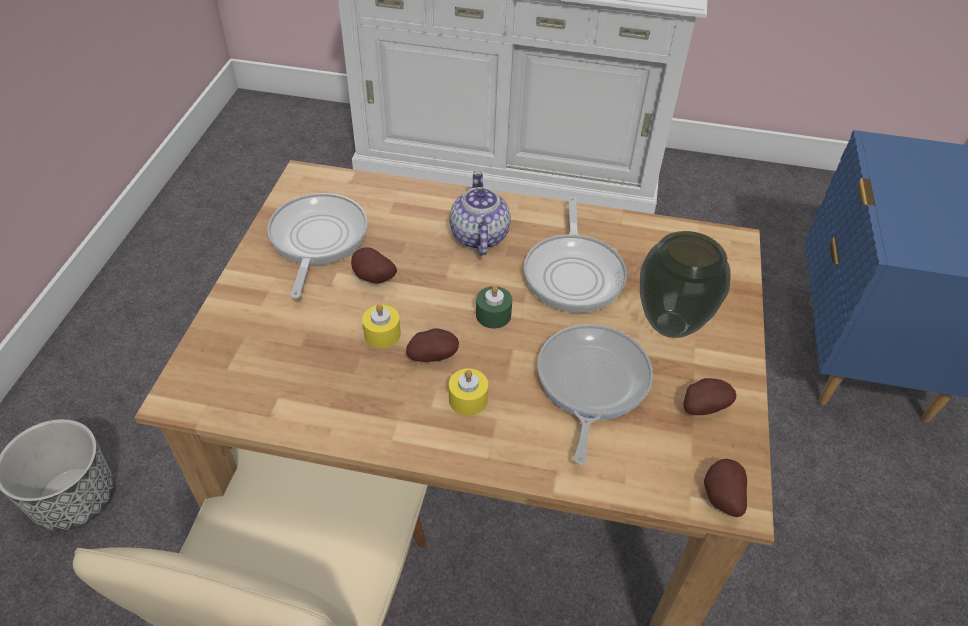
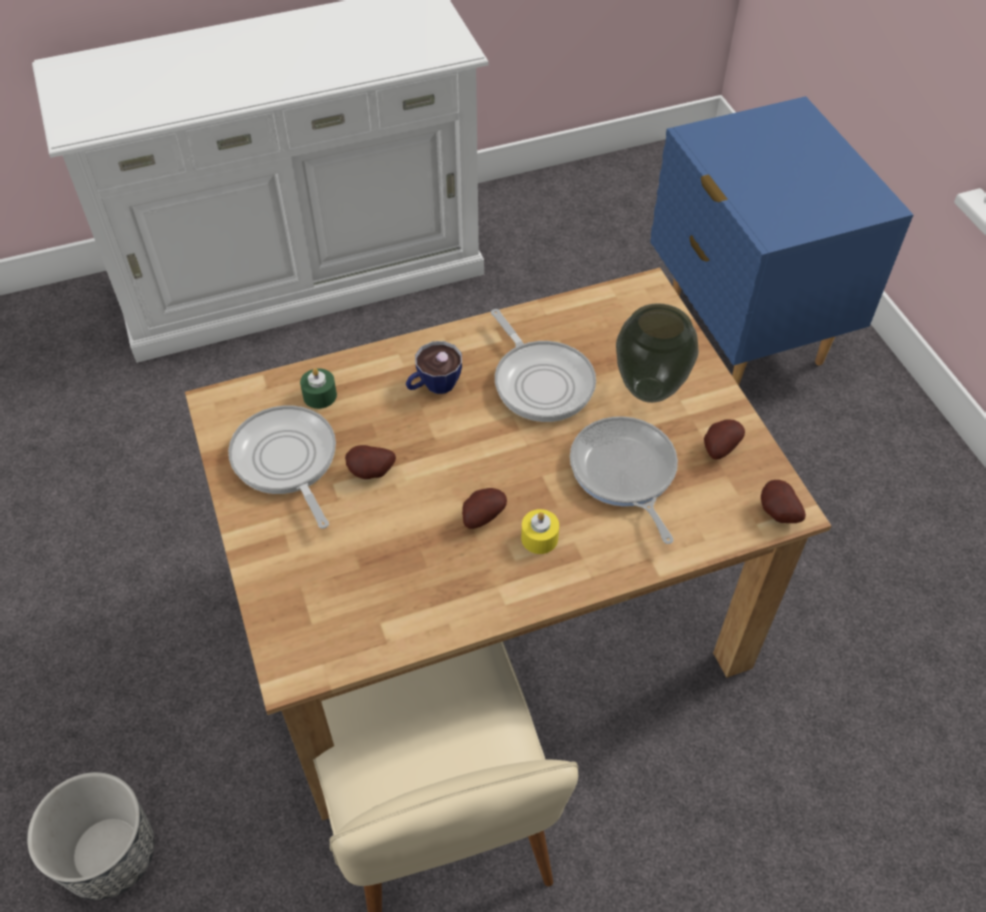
camera: 30 degrees left, 5 degrees up
yellow candle [362,304,401,348] -> none
teapot [450,171,511,256] -> cup [406,341,462,394]
green candle [476,285,512,328] -> green candle moved to [300,368,337,409]

